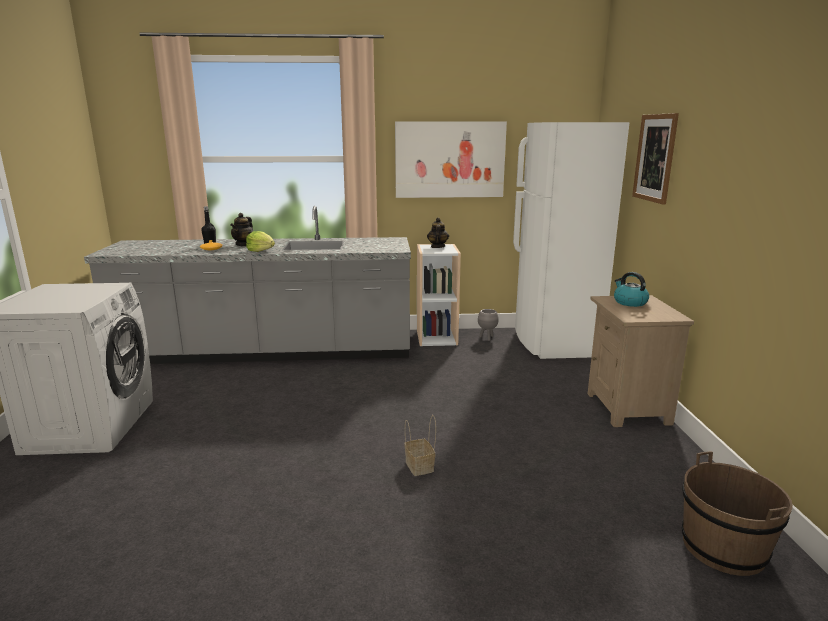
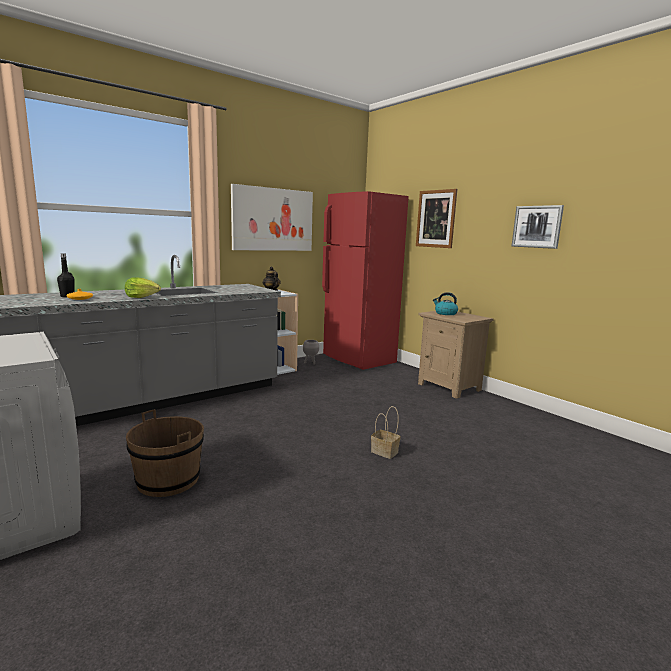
camera: 35 degrees left, 5 degrees down
teapot [230,213,253,246] -> none
white fridge [513,122,630,359] -> red fridge [322,191,409,370]
brown bucket [682,451,793,576] -> brown bucket moved to [126,409,204,497]
none -> picture [512,205,564,249]

